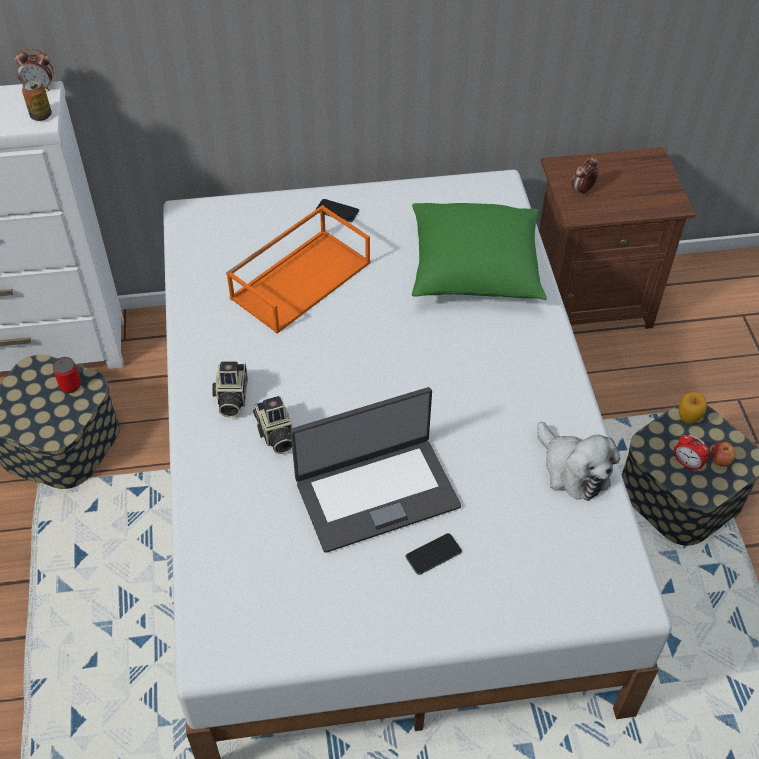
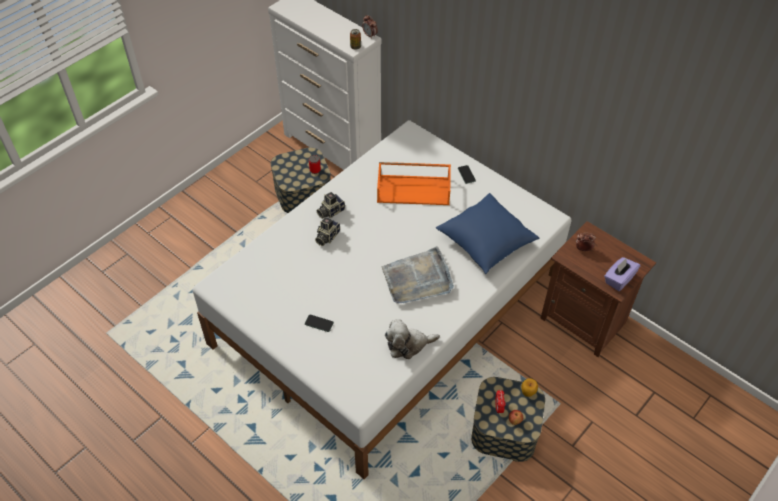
camera: 50 degrees right, 0 degrees up
laptop [291,387,461,553] -> none
green pillow [412,203,547,300] -> blue pillow [436,193,539,274]
plush toy [537,422,620,501] -> plush toy turned 60 degrees clockwise [385,319,440,359]
none -> grey tray [382,246,454,303]
none -> purple tissue box [604,257,640,291]

